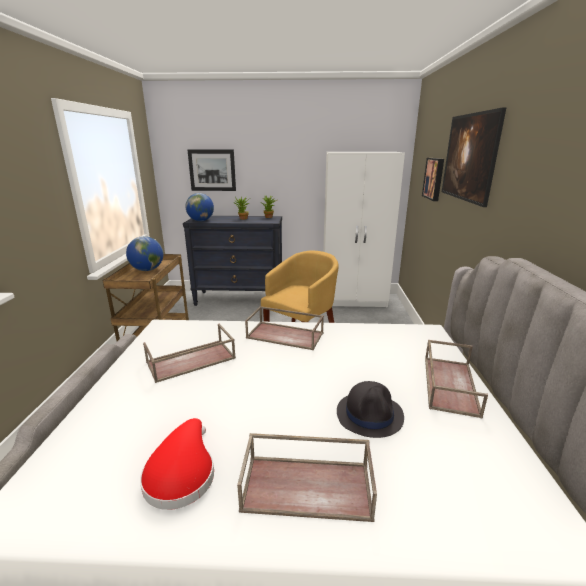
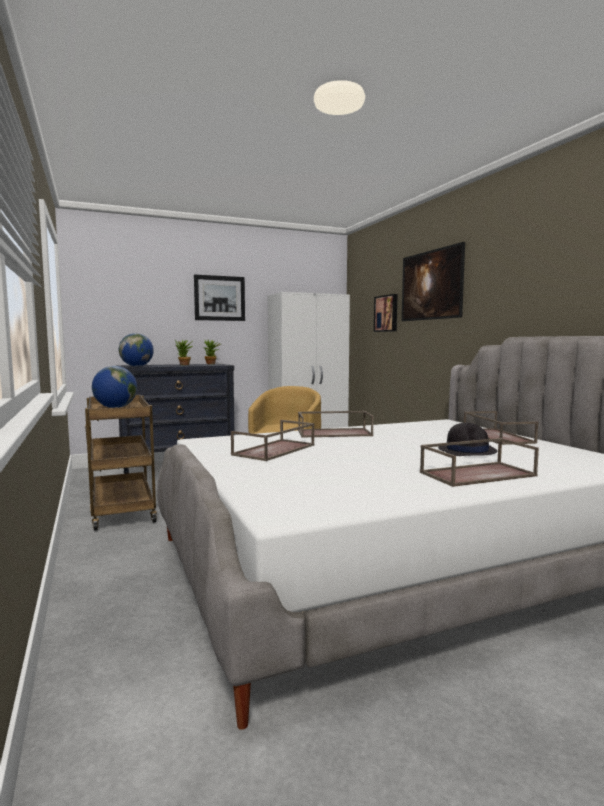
camera: 25 degrees left, 15 degrees down
red hat [140,418,214,510] -> none
picture [187,149,236,191] -> picture moved to [194,274,245,321]

